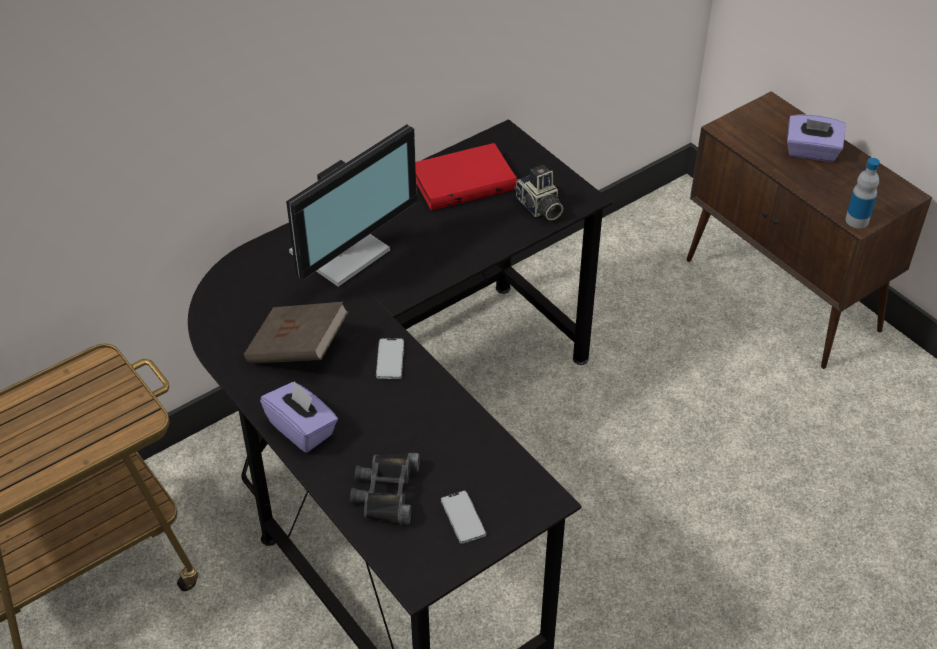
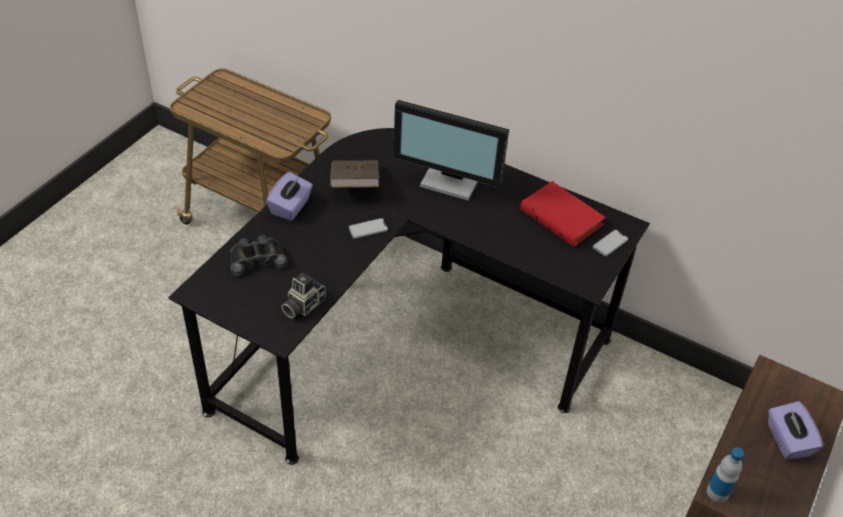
camera: 65 degrees right, 0 degrees up
phone [441,491,486,544] -> phone moved to [593,230,628,256]
camera [514,165,563,220] -> camera moved to [281,273,326,318]

